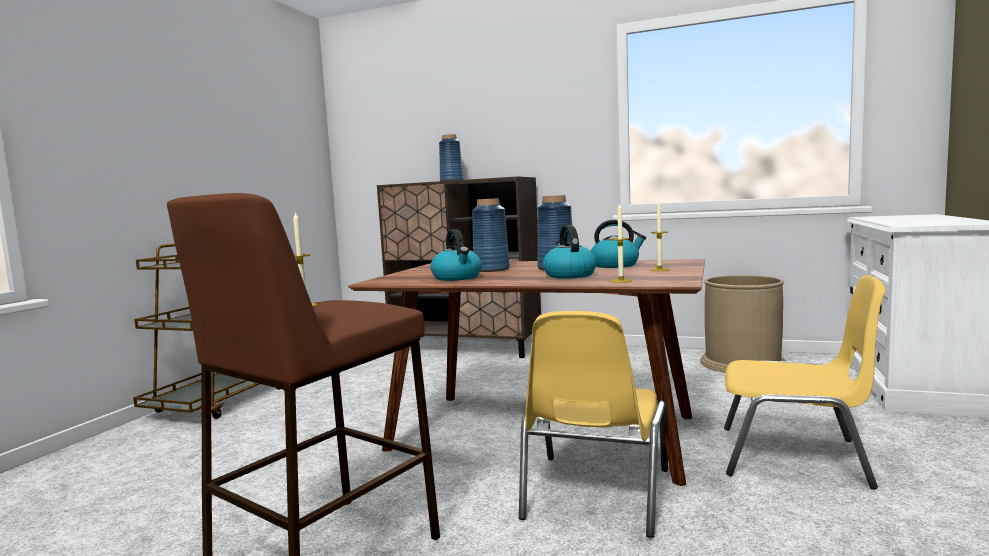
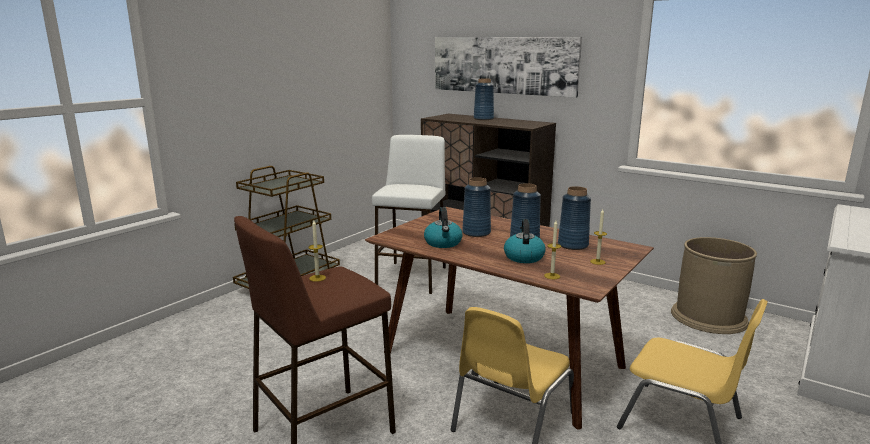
camera: 15 degrees right, 10 degrees up
kettle [591,220,646,268] -> blue vase [558,186,591,250]
none -> white stool [372,135,446,294]
none -> picture [435,37,582,98]

